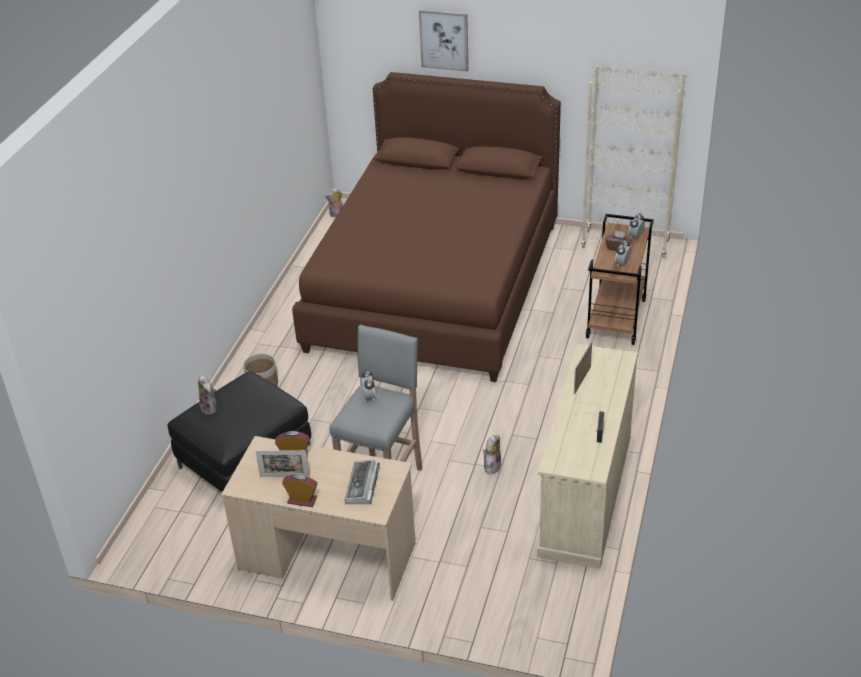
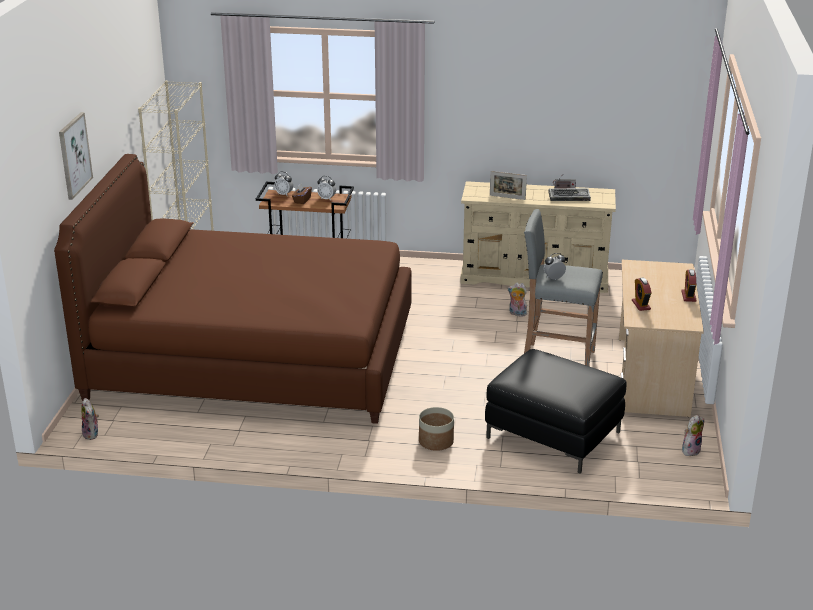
camera: 100 degrees left, 10 degrees down
plush toy [198,375,217,415] -> plush toy moved to [682,415,704,456]
picture frame [256,450,310,477] -> none
keyboard [345,460,380,504] -> keyboard moved to [548,188,591,201]

